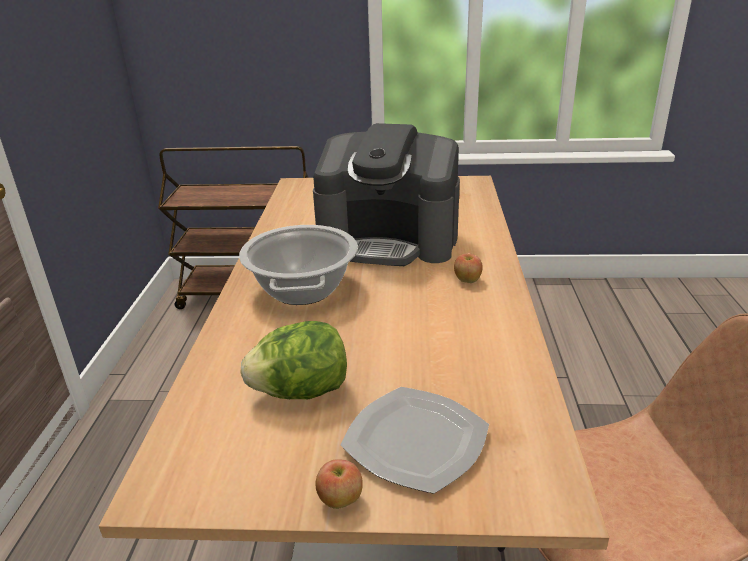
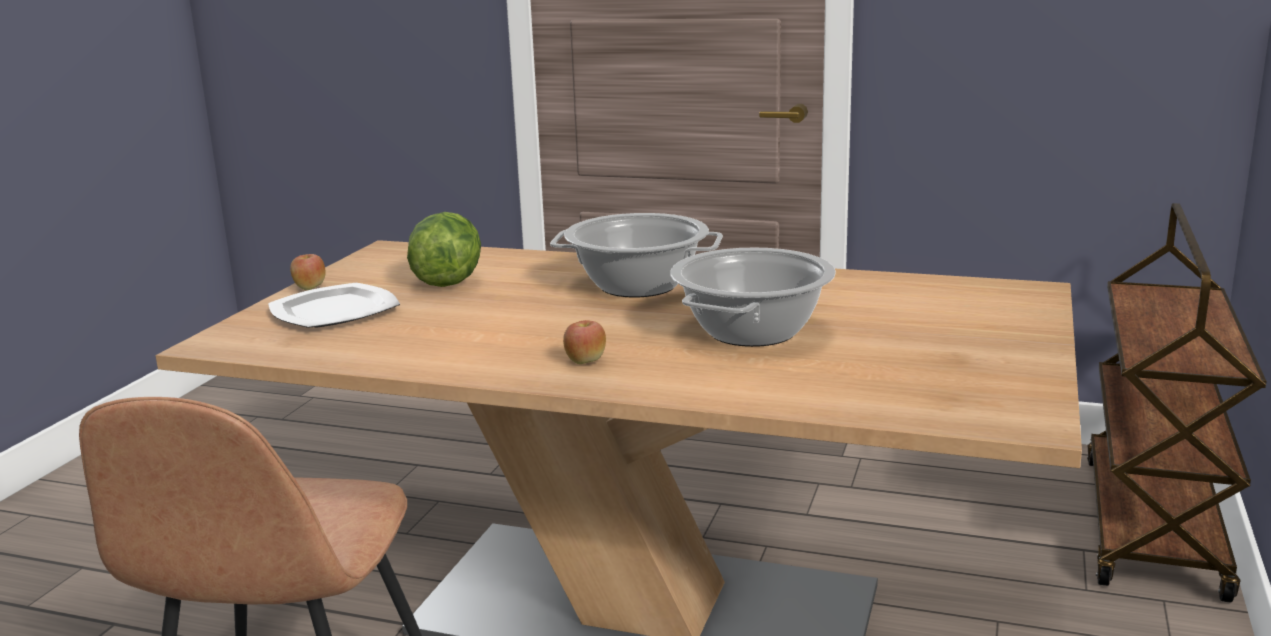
camera: 105 degrees right, 10 degrees down
coffee machine [313,123,460,266] -> cooking pot [670,248,836,347]

